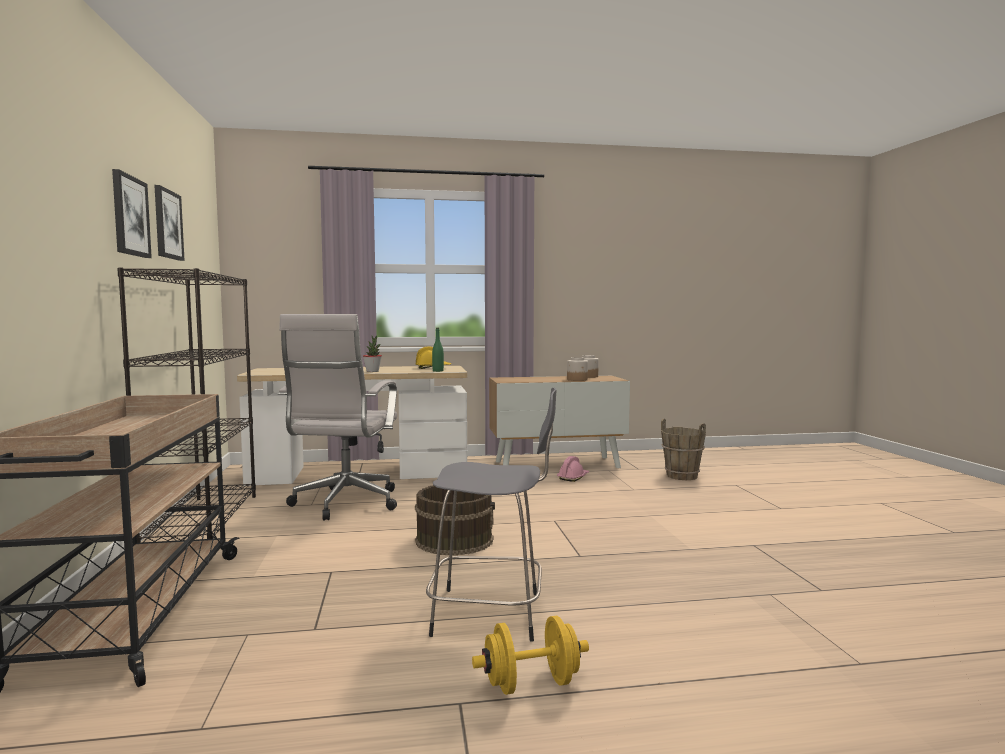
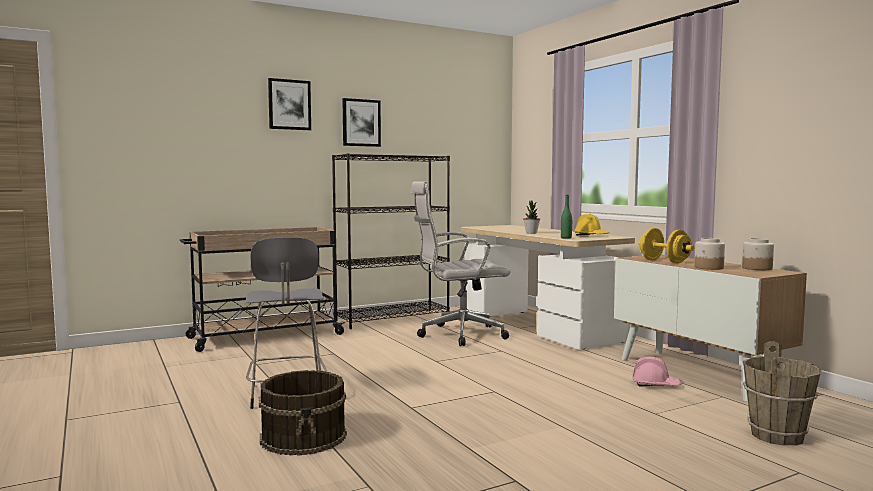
camera: 70 degrees right, 0 degrees up
picture [154,185,185,261] -> picture moved to [268,78,311,130]
brown bucket [415,485,495,555] -> brown bucket moved to [259,370,347,456]
yellow dumbbell [472,616,589,695] -> yellow dumbbell moved to [638,228,695,263]

